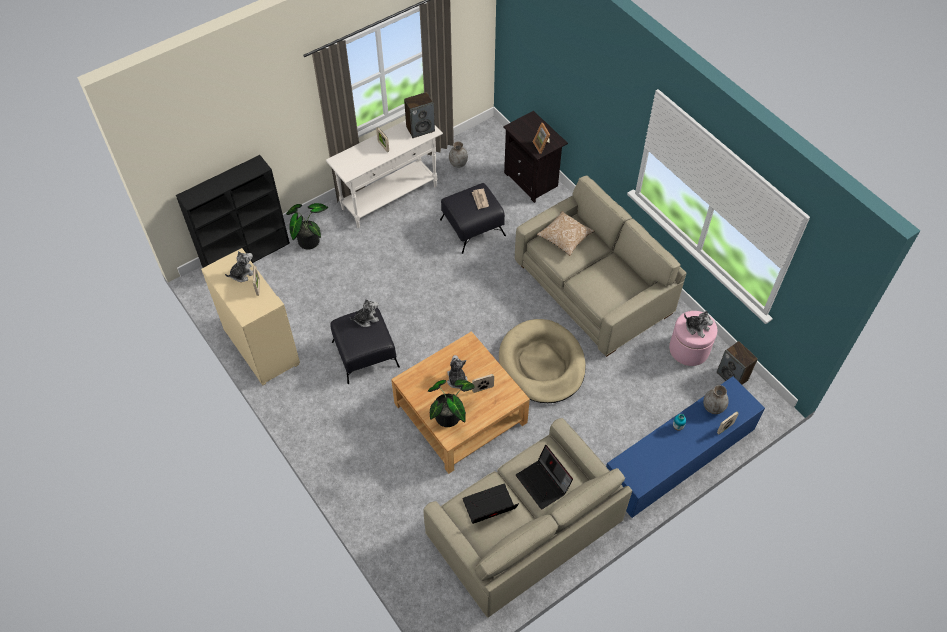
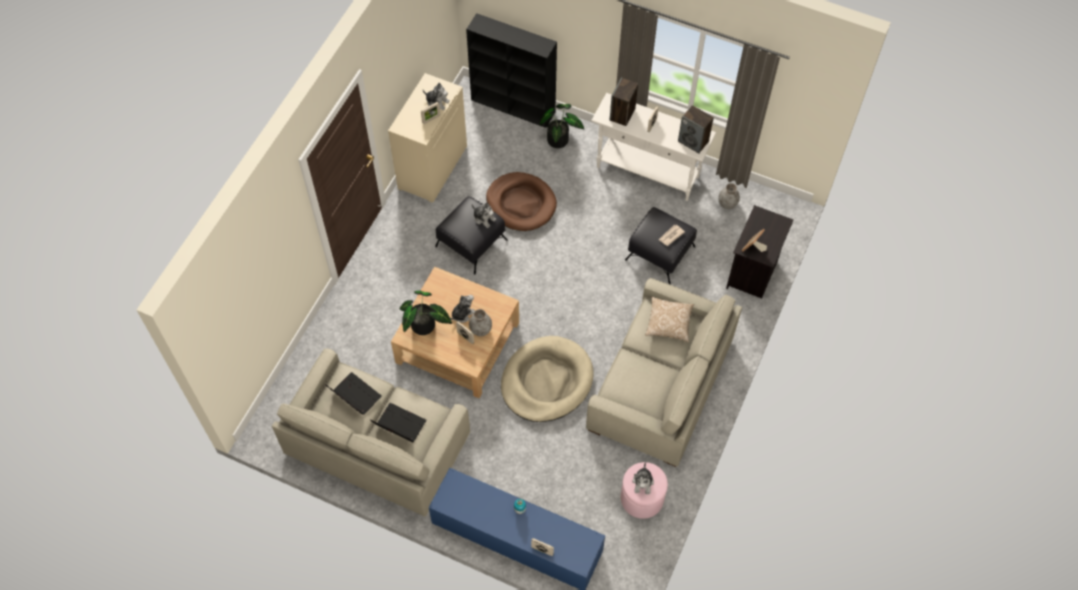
camera: 60 degrees right, 5 degrees up
laptop [516,445,573,509] -> laptop turned 90 degrees clockwise [370,403,426,442]
grey vase [703,385,729,414] -> grey vase moved to [469,309,492,336]
speaker [717,341,758,385] -> speaker moved to [610,77,638,126]
none -> brown dog bed [486,172,557,231]

